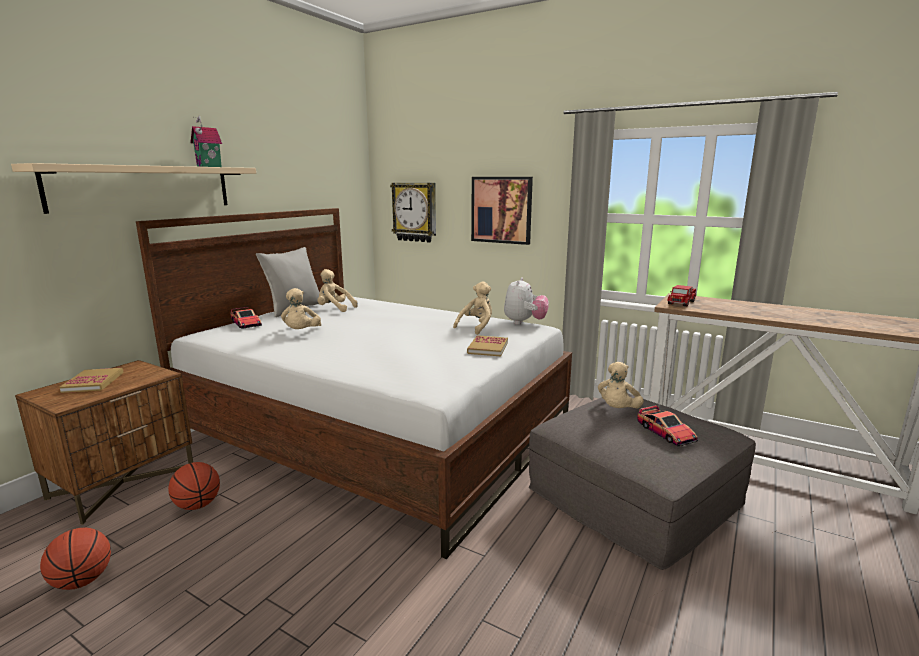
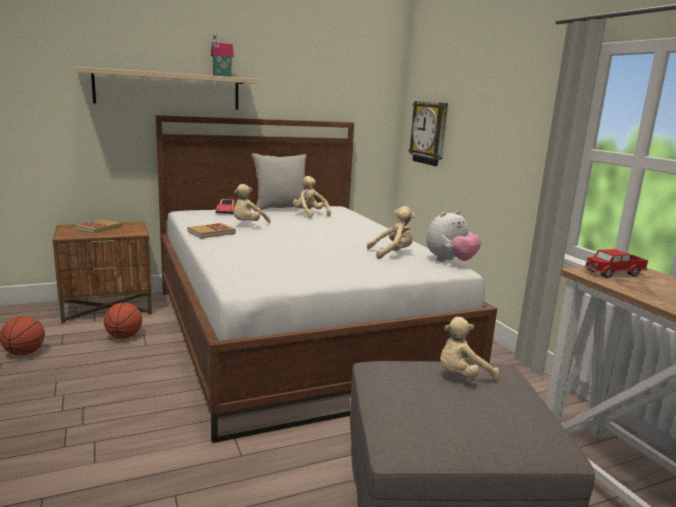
camera: 35 degrees right, 0 degrees up
book [467,335,508,356] -> book moved to [187,223,236,238]
picture [471,177,533,245] -> none
toy car [637,405,698,446] -> none

